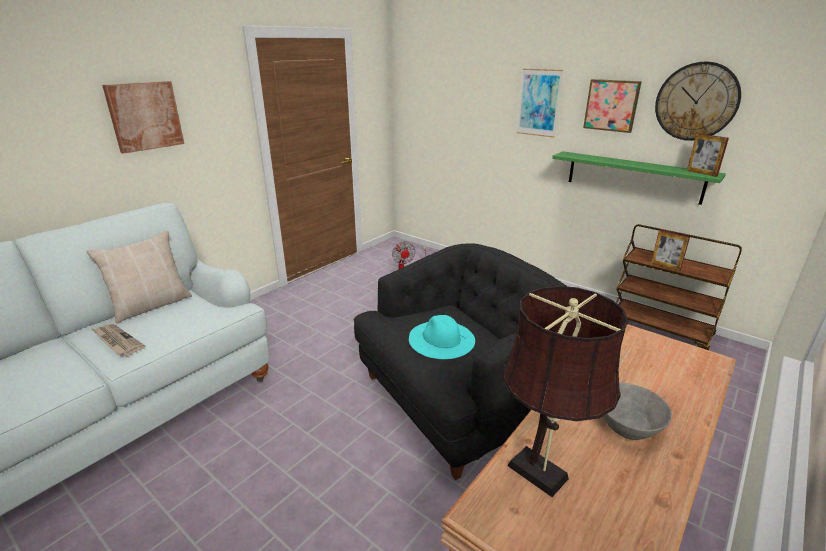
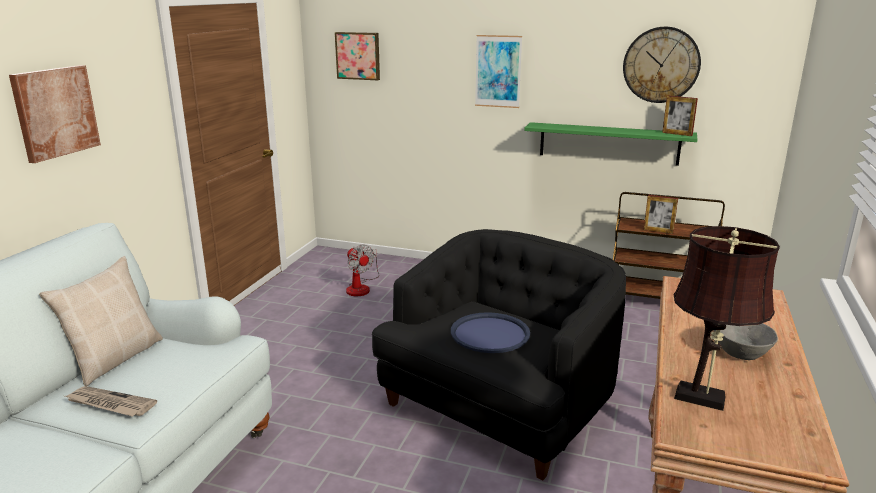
camera: 20 degrees left, 5 degrees down
turquoise hat [409,315,475,359] -> blue tray [451,312,530,353]
picture [583,79,642,133] -> picture moved to [335,32,380,80]

